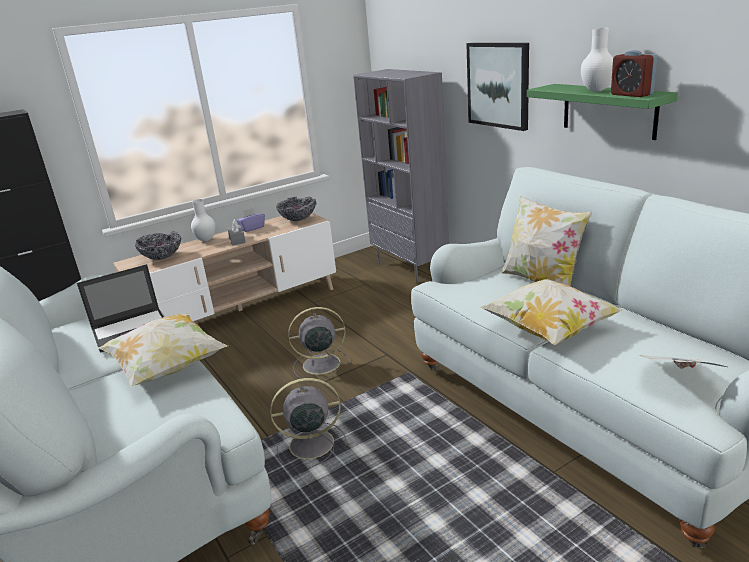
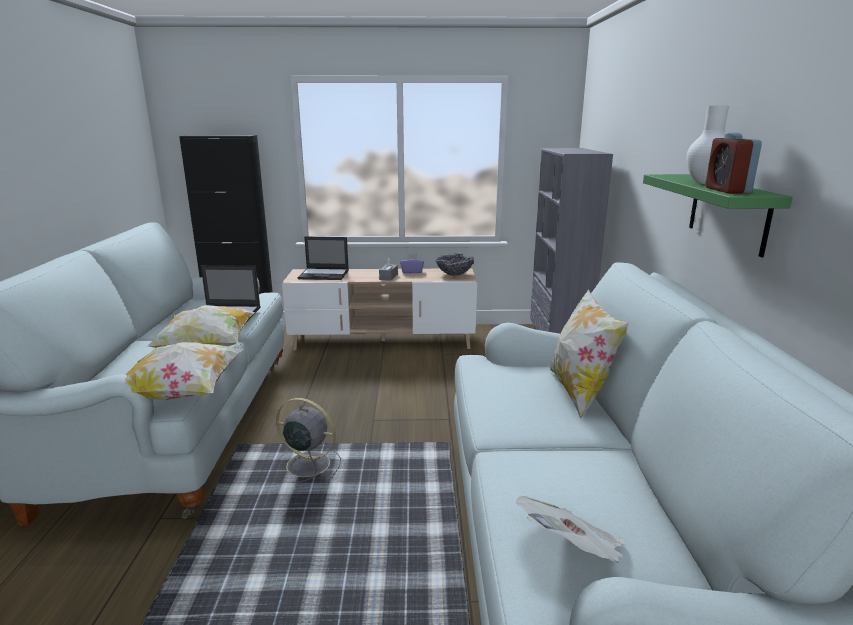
camera: 30 degrees right, 5 degrees down
bowl [135,231,181,260] -> laptop [298,236,349,280]
white vase [191,199,215,241] -> none
grey fan [288,307,352,380] -> none
picture [466,43,529,131] -> none
pillow [480,279,623,345] -> pillow moved to [124,342,243,400]

